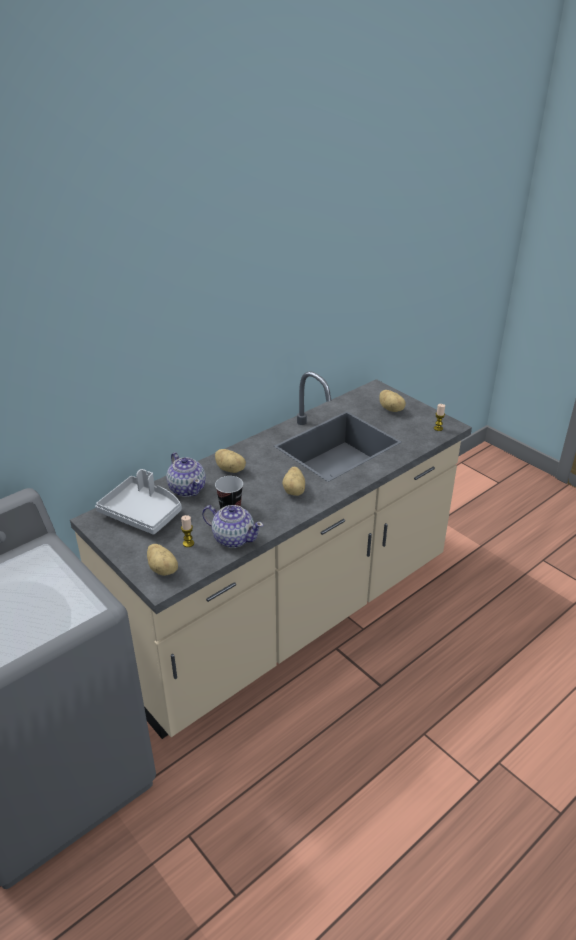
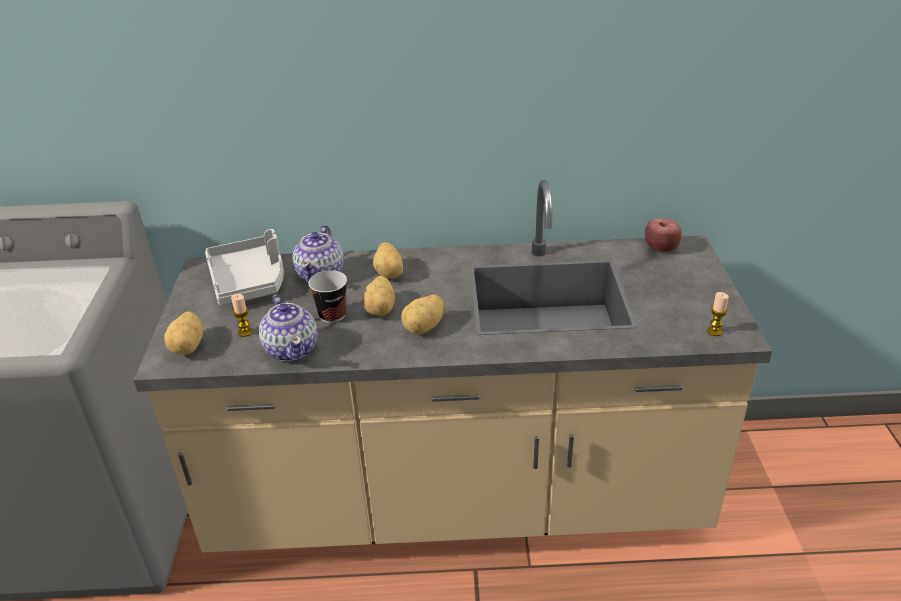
camera: 40 degrees right, 0 degrees up
potato [379,390,406,412] -> potato moved to [362,276,395,316]
none -> apple [645,218,682,252]

